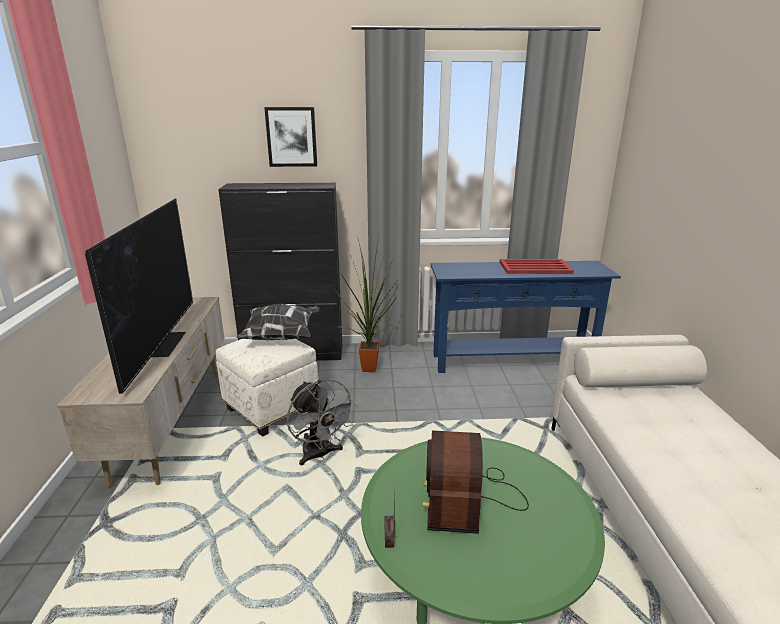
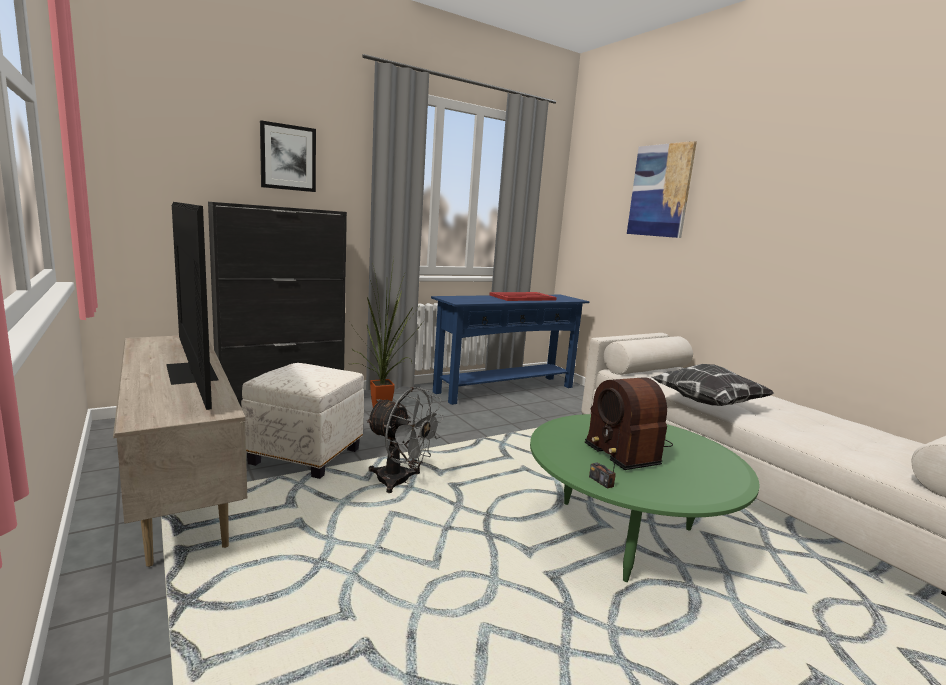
camera: 30 degrees left, 10 degrees down
pillow [236,304,320,340] -> pillow moved to [651,364,774,406]
none -> picture [627,141,697,238]

